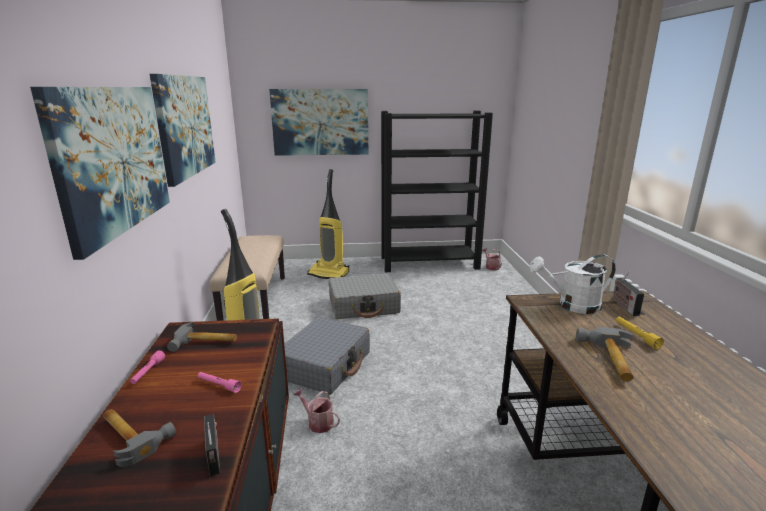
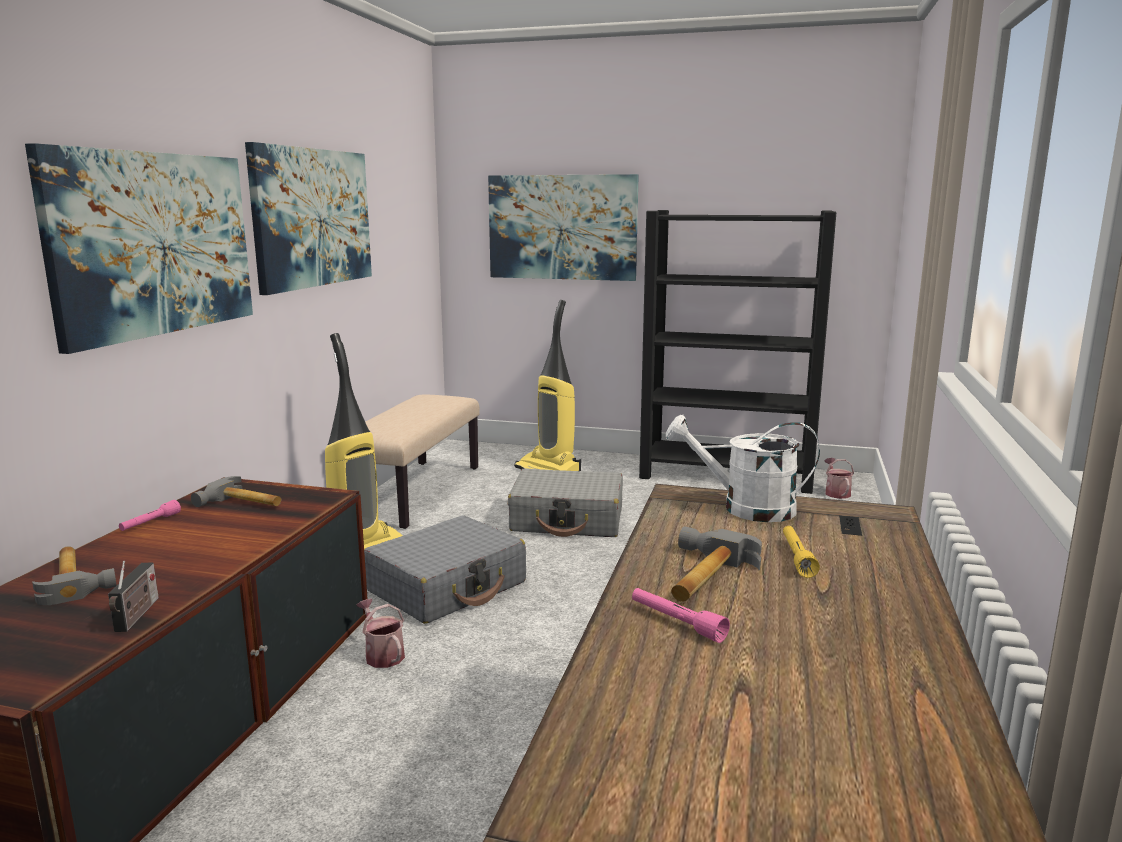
camera: 20 degrees right, 5 degrees down
pink flashlight [198,372,242,393] -> pink flashlight moved to [632,588,730,643]
radio [613,272,644,316] -> none

